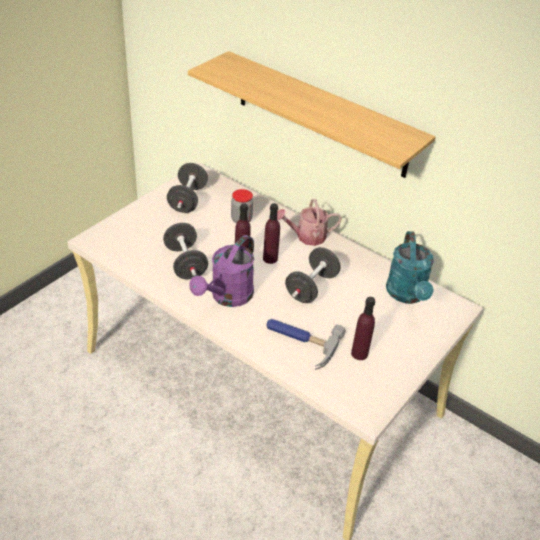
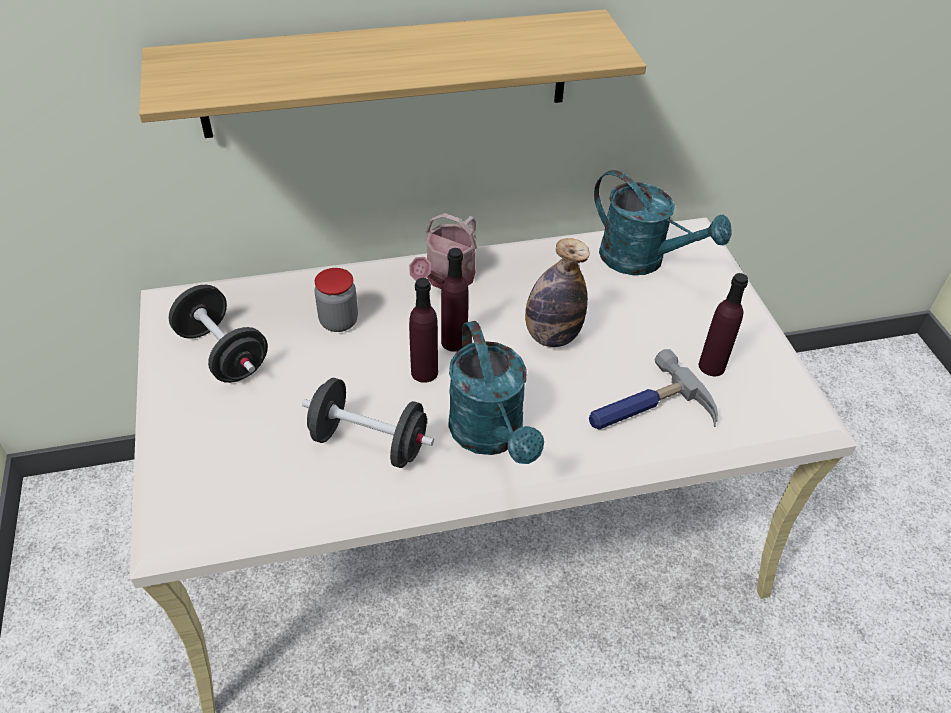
camera: 50 degrees left, 5 degrees up
purple watering can [189,235,254,307] -> turquoise watering can [448,321,544,464]
black dumbbell [285,247,341,303] -> bottle [525,238,590,347]

